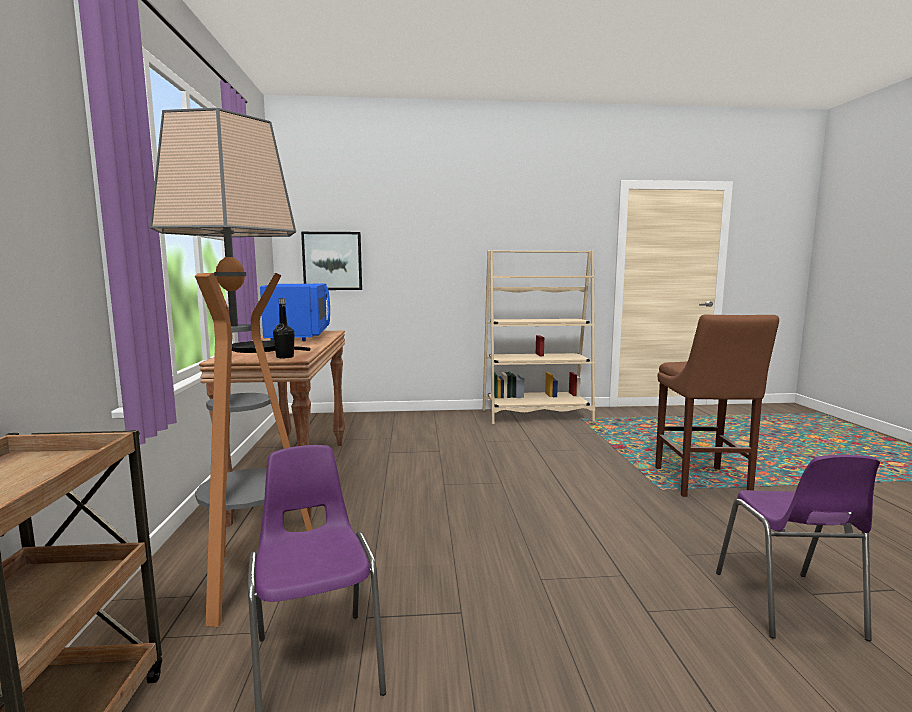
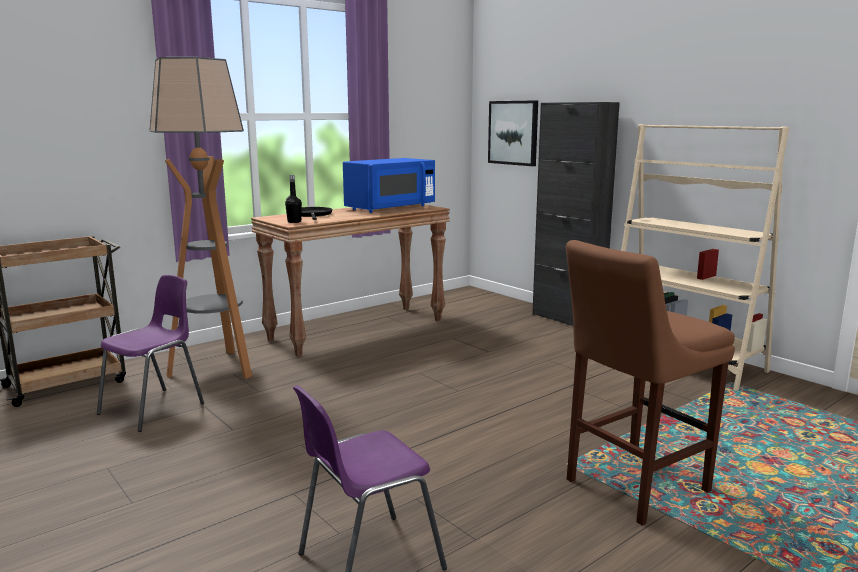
camera: 55 degrees right, 5 degrees up
none -> black cabinet [532,102,620,326]

